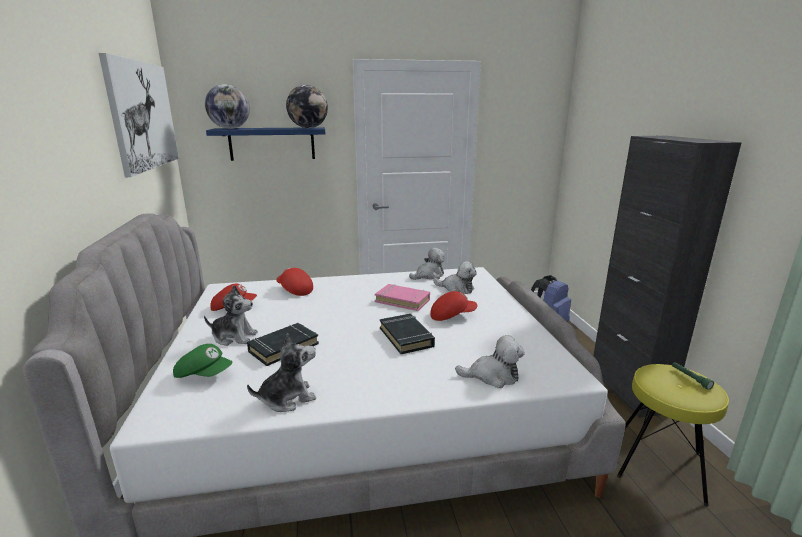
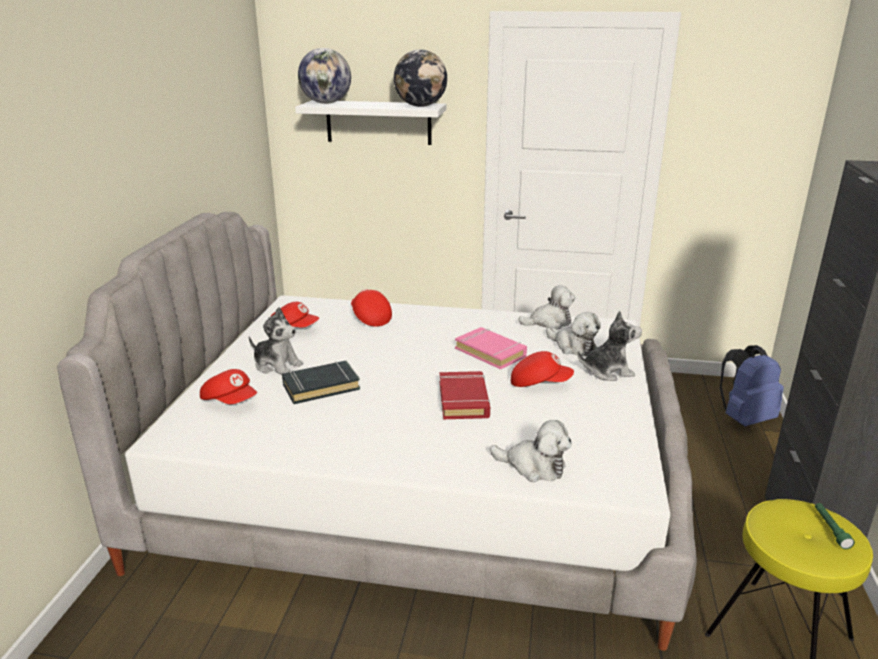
camera: 20 degrees right, 5 degrees up
picture [99,53,179,177] -> none
green cap [173,344,233,378] -> red cap [200,369,257,404]
blue shelf [206,127,325,161] -> white shelf [295,100,446,145]
plush toy [247,333,316,412] -> plush toy moved to [577,311,642,381]
black book [380,314,435,354] -> red book [440,371,490,419]

